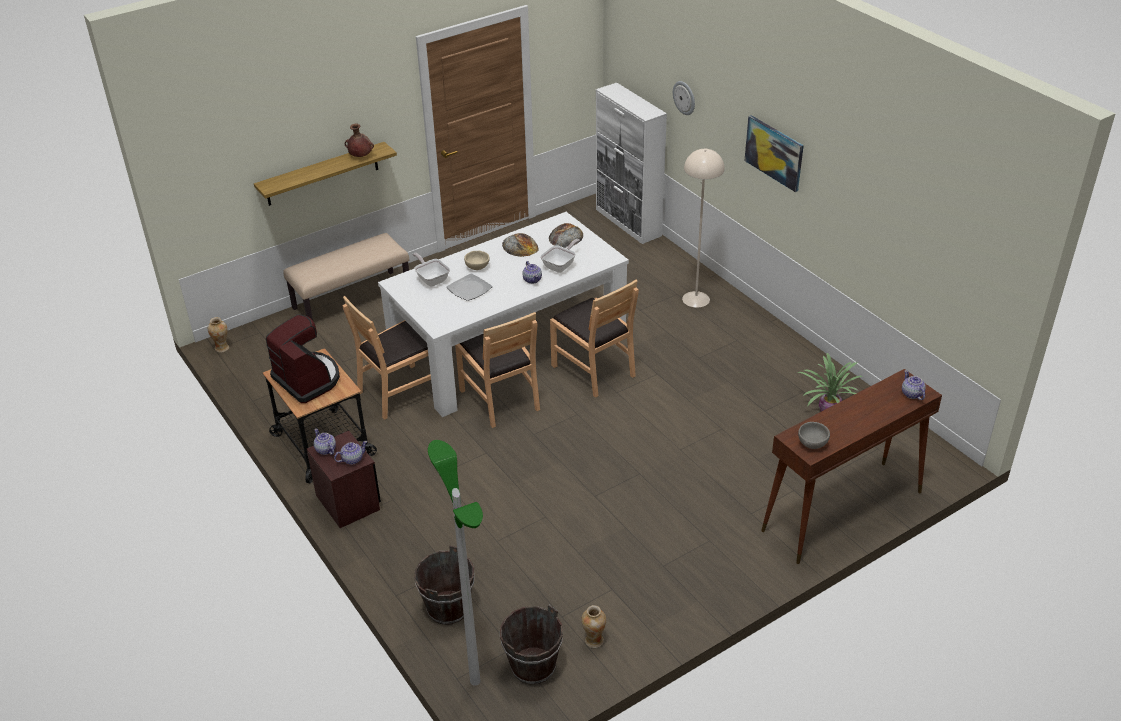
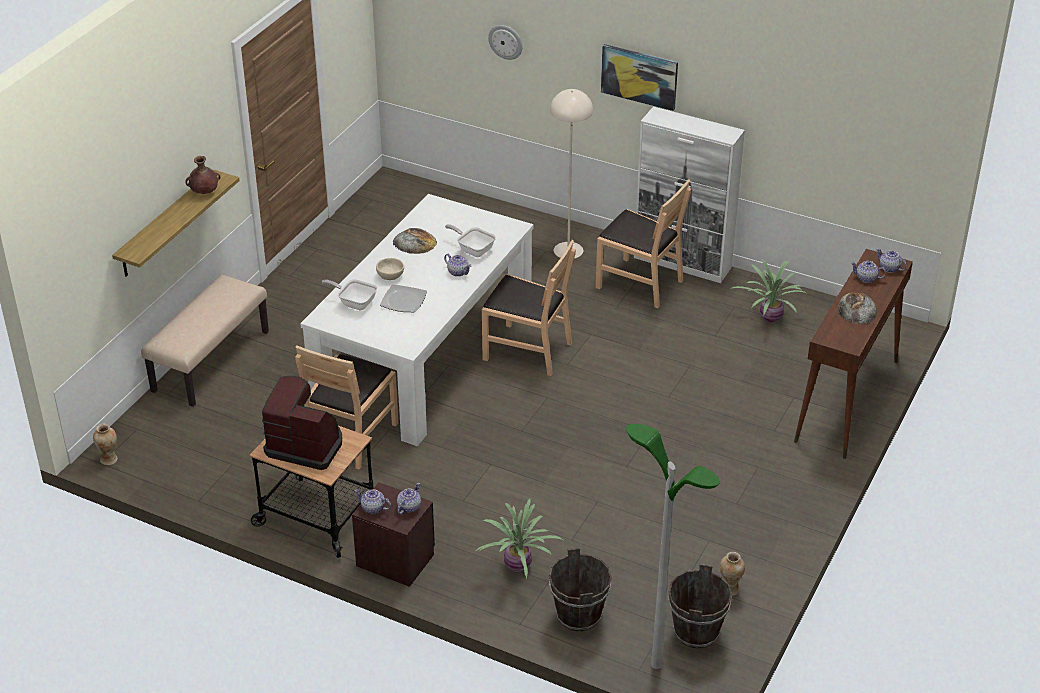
camera: 30 degrees left, 0 degrees up
brown chair [455,312,540,428] -> brown chair moved to [596,179,691,308]
frying pan [540,239,580,273] -> frying pan turned 60 degrees counterclockwise [445,224,496,257]
bread [549,223,583,248] -> bread moved to [838,293,877,324]
white cabinet [596,83,667,244] -> white cabinet moved to [634,107,745,283]
grey bowl [798,422,830,449] -> none
none -> potted plant [476,499,563,579]
none -> teapot [850,261,886,283]

